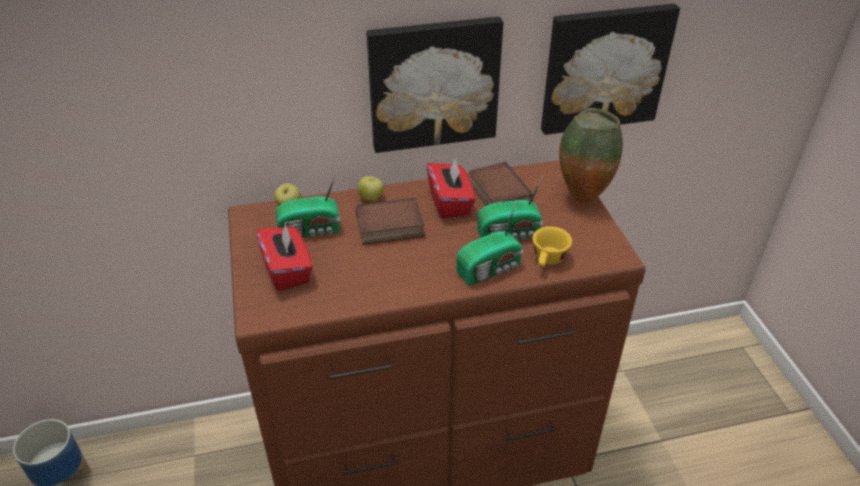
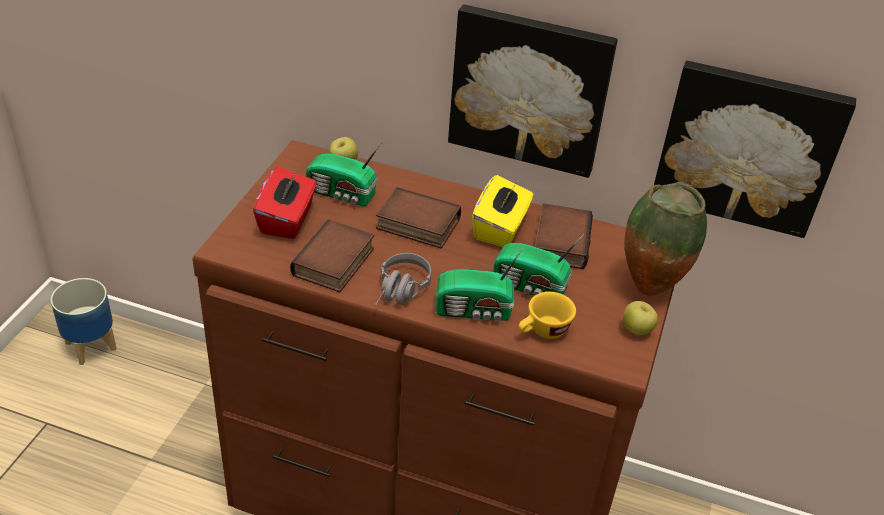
camera: 30 degrees right, 0 degrees up
apple [358,176,384,201] -> apple moved to [623,301,658,335]
red tissue box [427,158,476,218] -> yellow tissue box [472,175,533,247]
none -> book [290,219,374,292]
none -> grey headphones [375,253,431,306]

